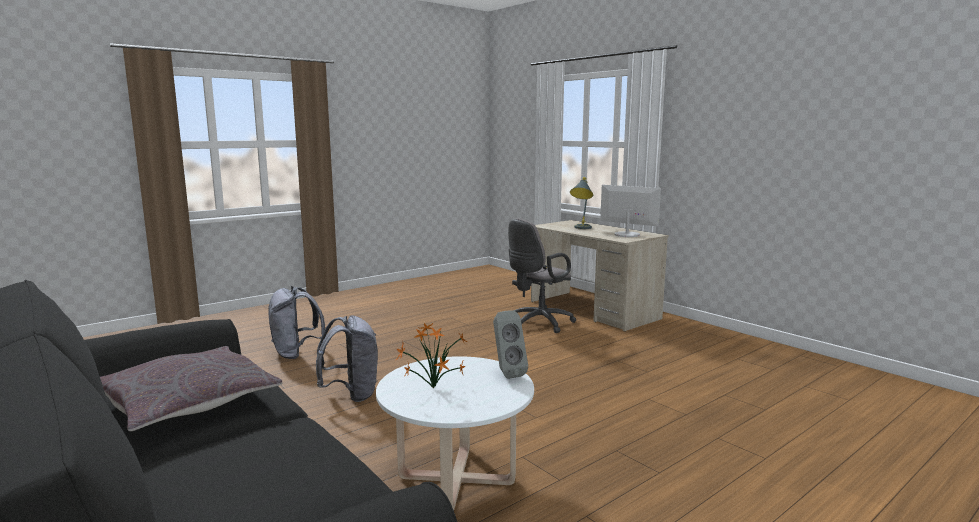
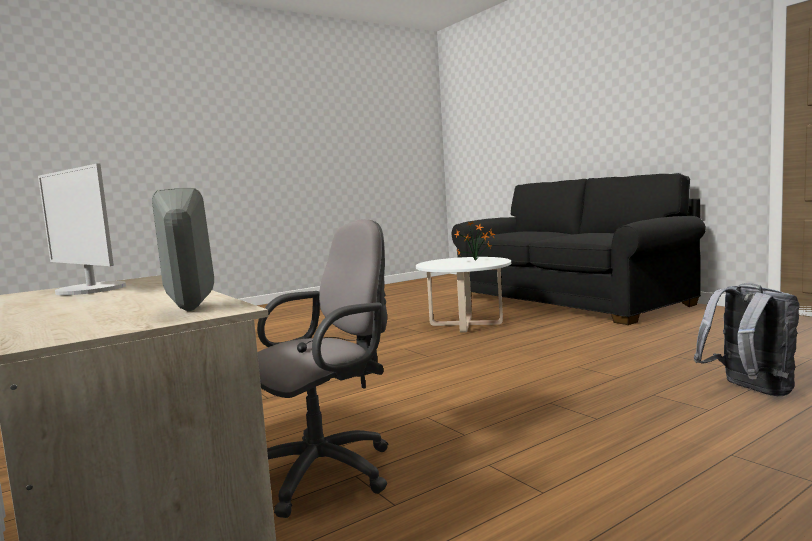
camera: 175 degrees left, 5 degrees down
grey pillow [100,346,282,431] -> none
grey backpack [316,315,378,402] -> none
grey speaker [493,311,528,379] -> grey speaker moved to [152,188,214,311]
grey table lamp [570,177,593,229] -> none

